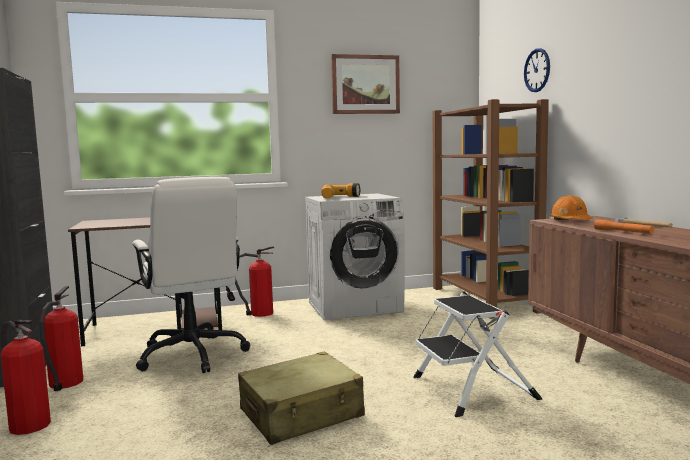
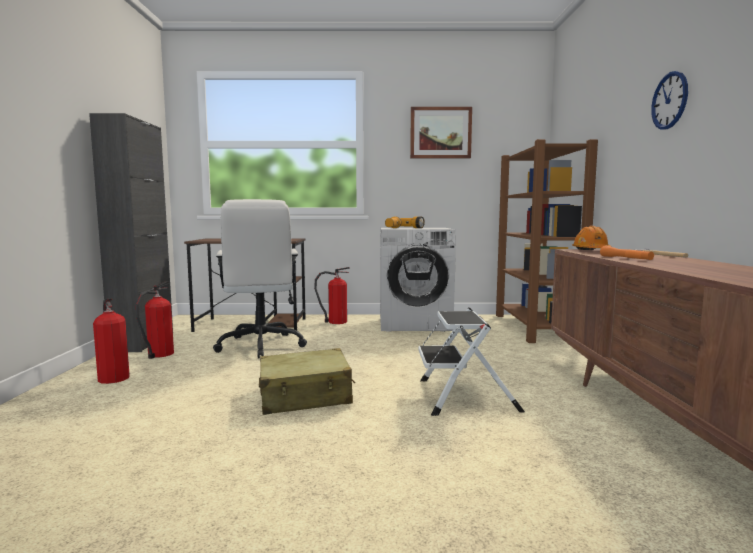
camera: 15 degrees right, 0 degrees up
wall clock [524,48,550,92] -> wall clock moved to [651,71,688,129]

